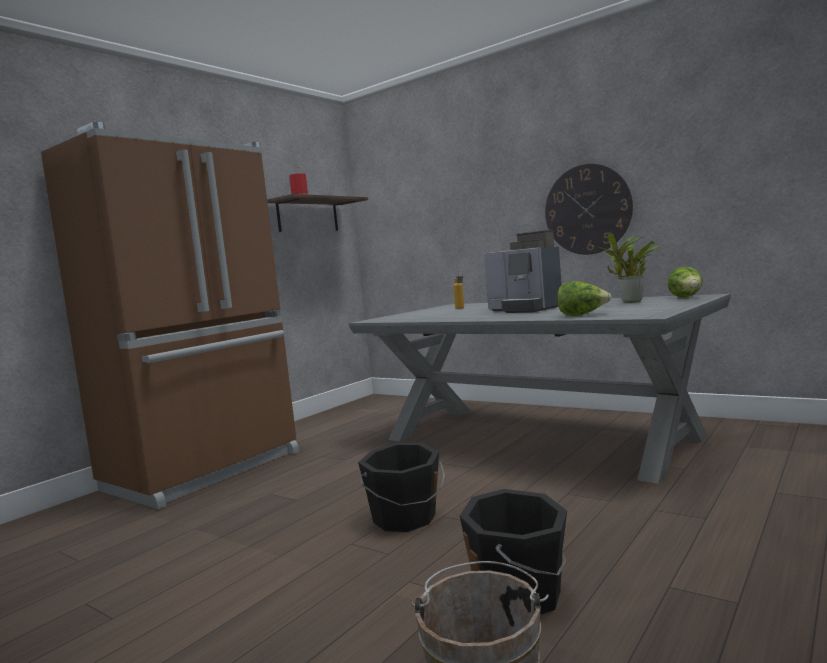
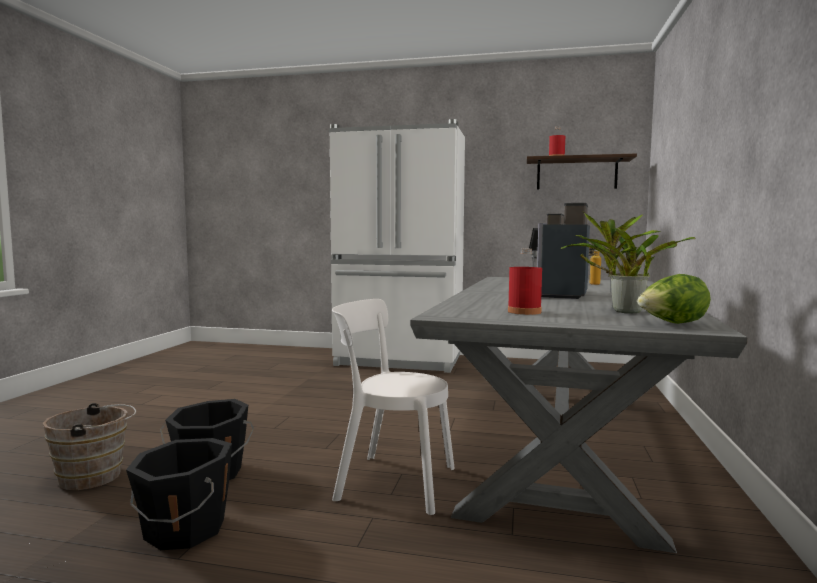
camera: 65 degrees right, 0 degrees up
brown fridge [41,122,299,509] -> white fridge [329,119,465,373]
black bucket [358,442,445,532] -> black bucket moved to [126,438,232,550]
wall clock [545,164,633,255] -> none
lettuce [557,281,611,316] -> none
none -> white chair [332,299,455,515]
none -> red bottle [508,248,542,315]

